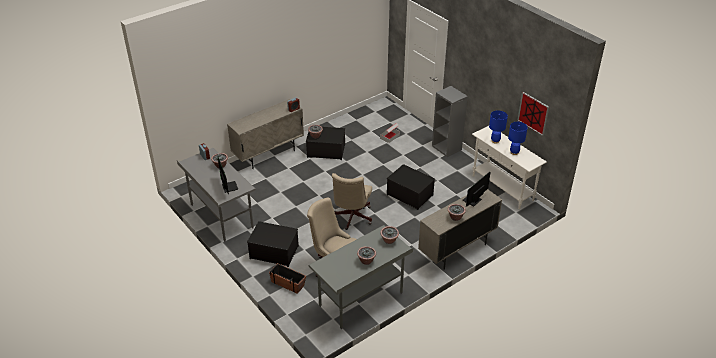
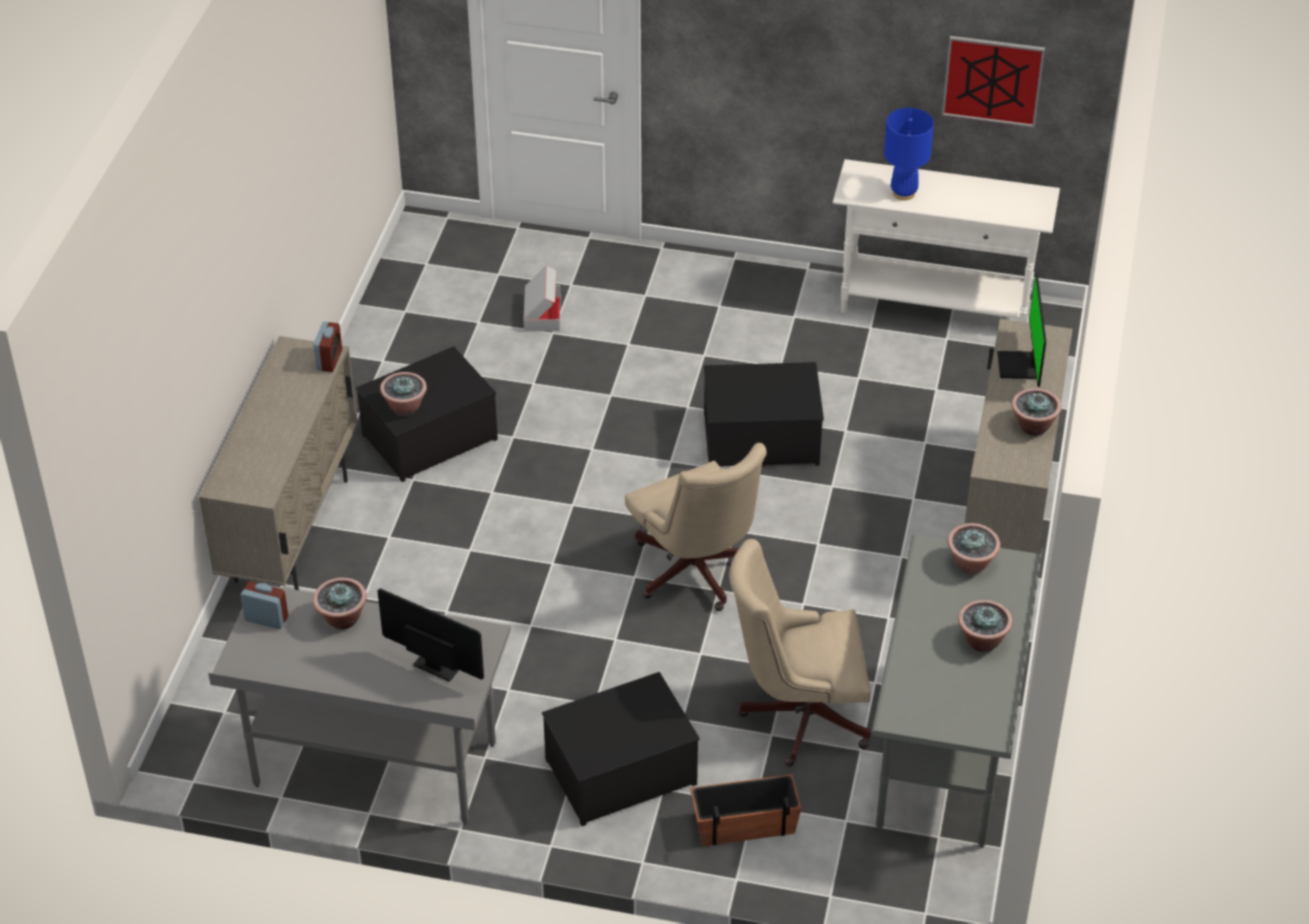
camera: 40 degrees left, 5 degrees up
grey bookcase [432,86,468,157] -> none
blue table lamp [508,122,528,155] -> none

